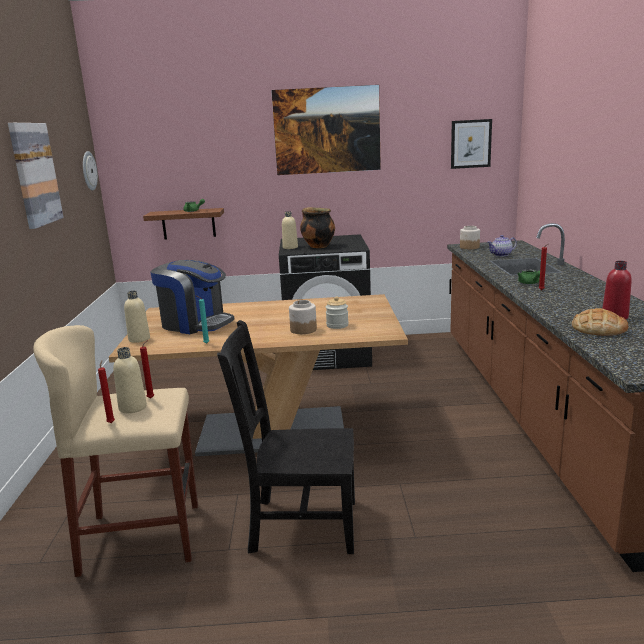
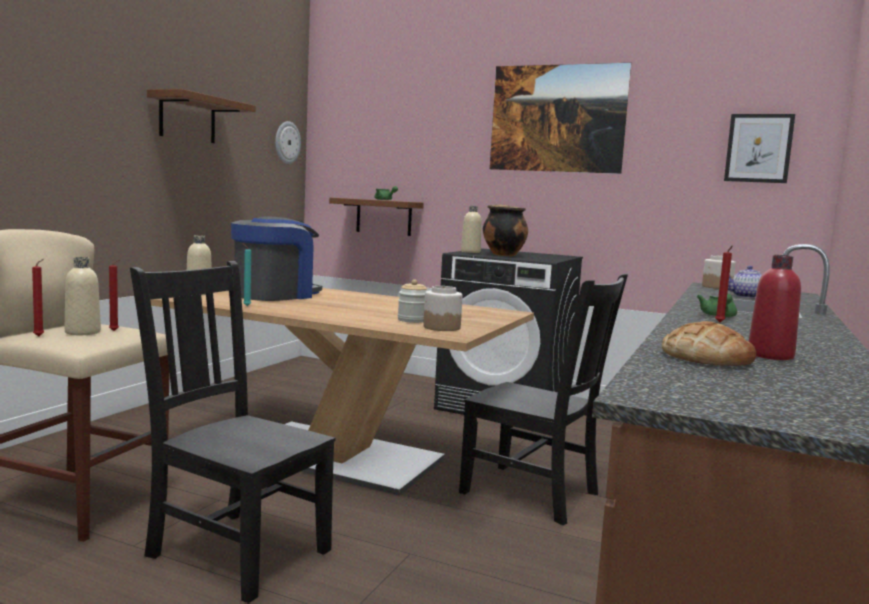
camera: 25 degrees right, 10 degrees down
picture [8,123,64,229] -> brown shelf [147,89,256,143]
coffee machine [150,260,234,334] -> coffee machine turned 105 degrees counterclockwise [231,216,322,301]
jar [289,300,317,334] -> jar moved to [423,286,463,331]
none -> black chair [459,273,628,525]

